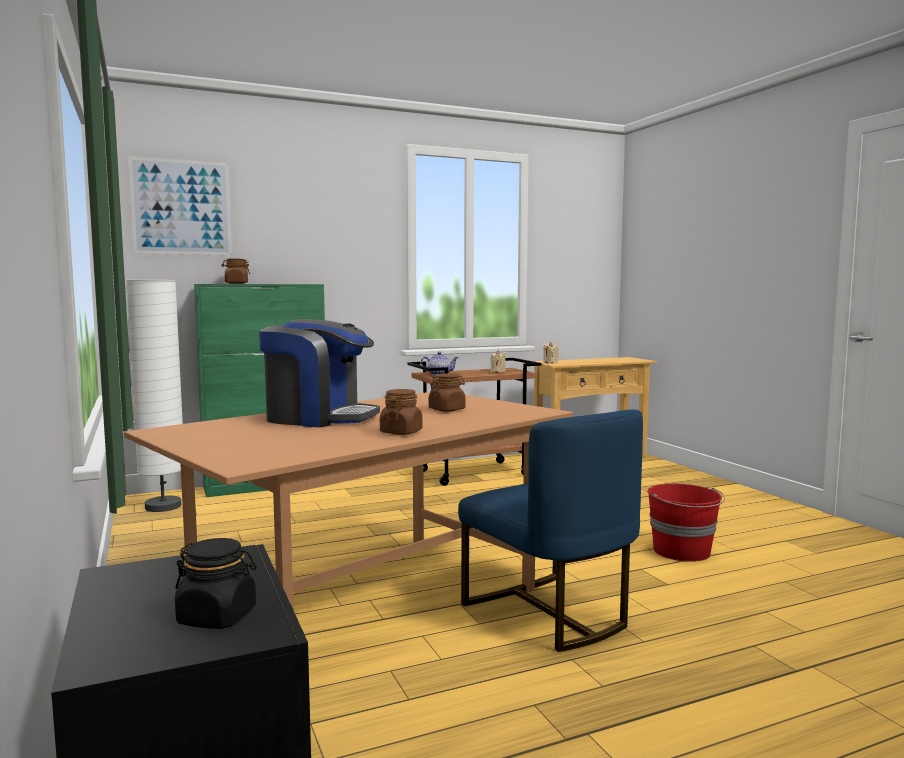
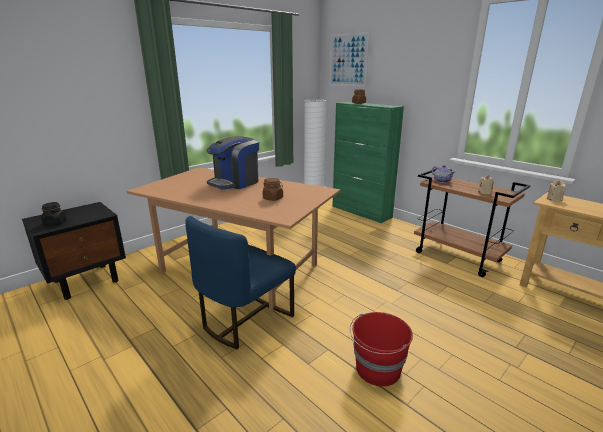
camera: 70 degrees right, 15 degrees up
coffee machine [259,319,380,427] -> coffee machine turned 45 degrees clockwise [207,136,259,190]
brown jar [380,389,422,435] -> none

